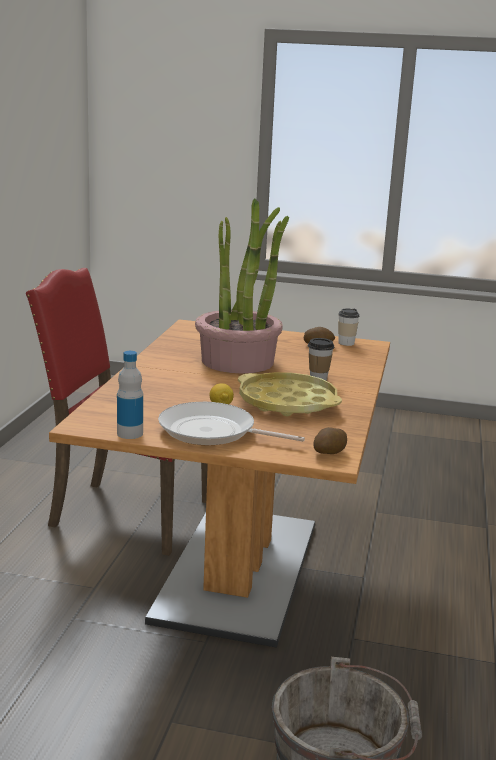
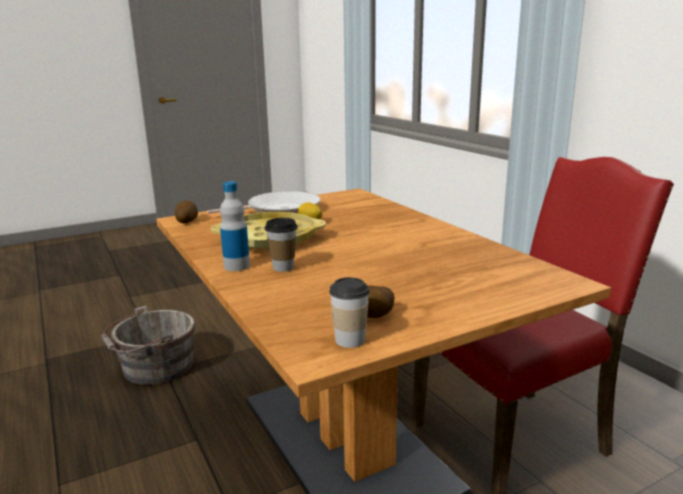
camera: 140 degrees right, 0 degrees up
bottle [117,351,143,439] -> bottle moved to [220,181,250,271]
potted plant [195,198,289,374] -> none

